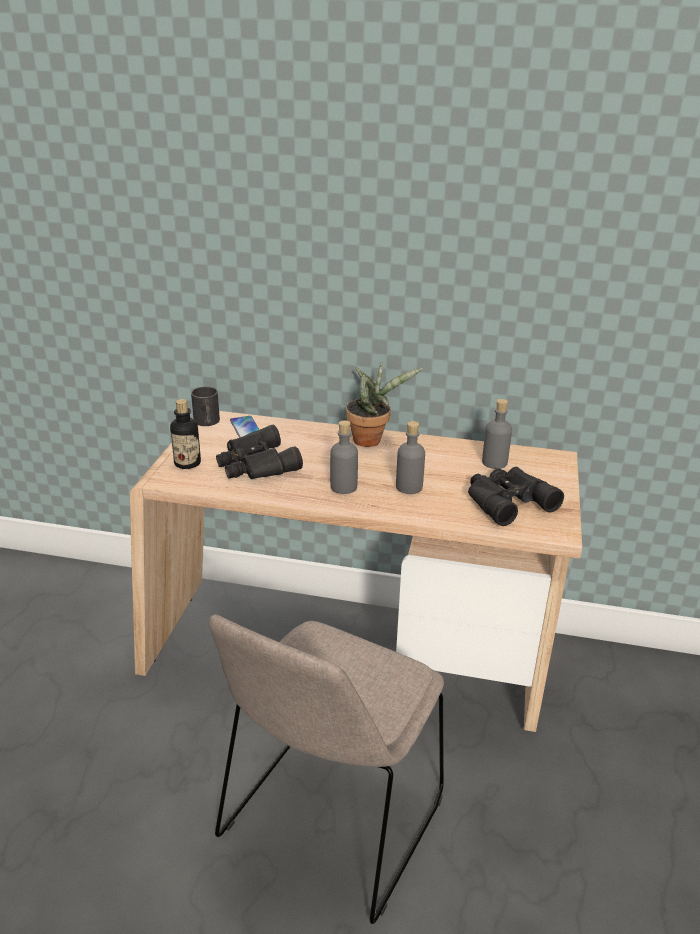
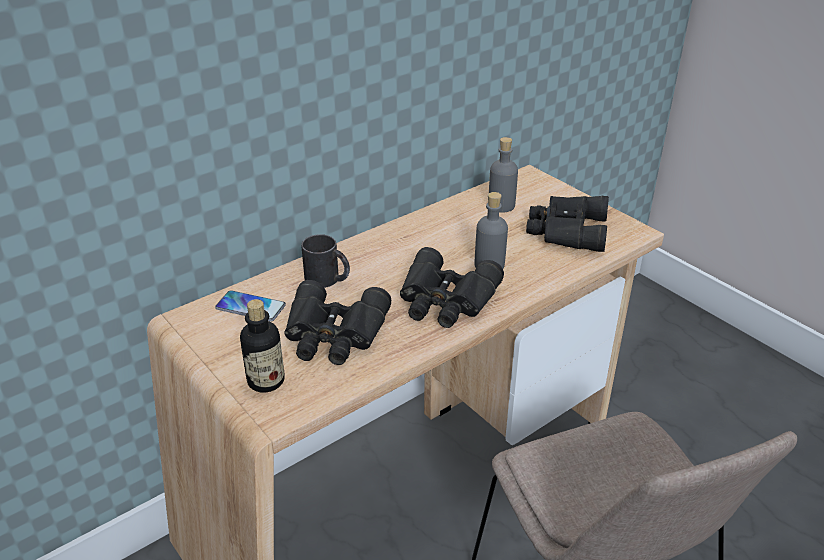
camera: 50 degrees left, 5 degrees up
black mug [191,387,220,426] -> black mug moved to [301,234,350,288]
grey bottle [330,420,358,494] -> black binoculars [400,247,504,328]
potted plant [346,361,423,447] -> none

